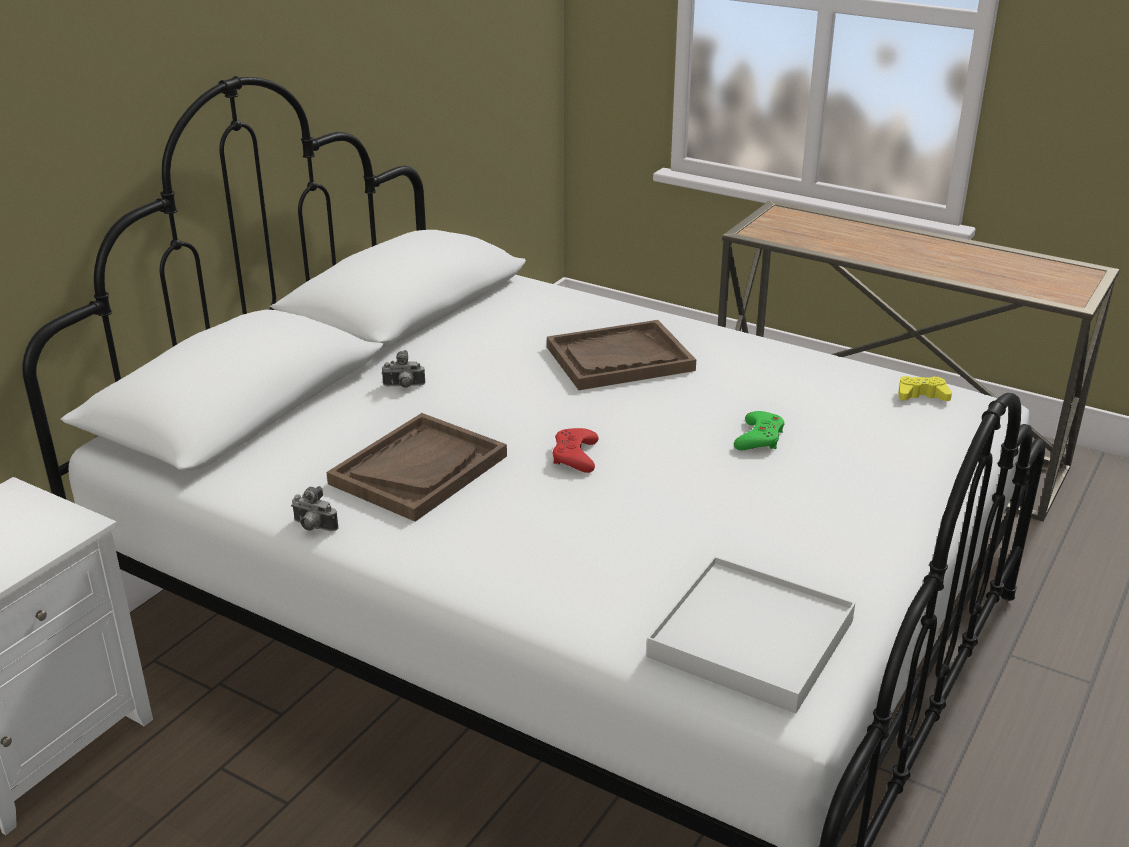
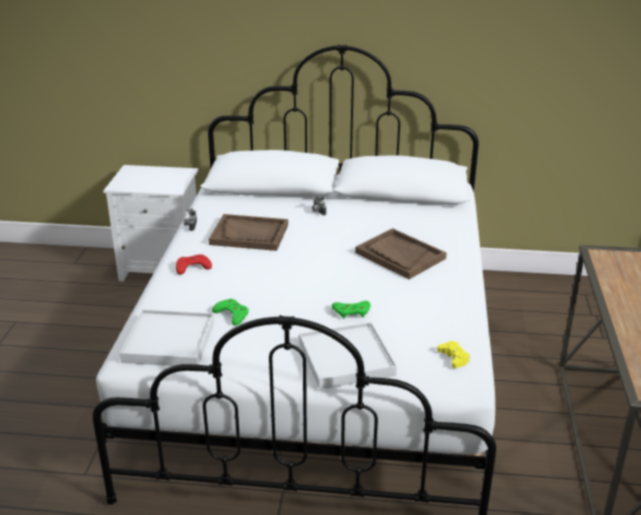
camera: 65 degrees right, 0 degrees up
red game controller [552,428,599,473] -> red game controller moved to [176,254,212,274]
none -> green game controller [212,299,249,326]
none -> white tray [299,322,397,390]

